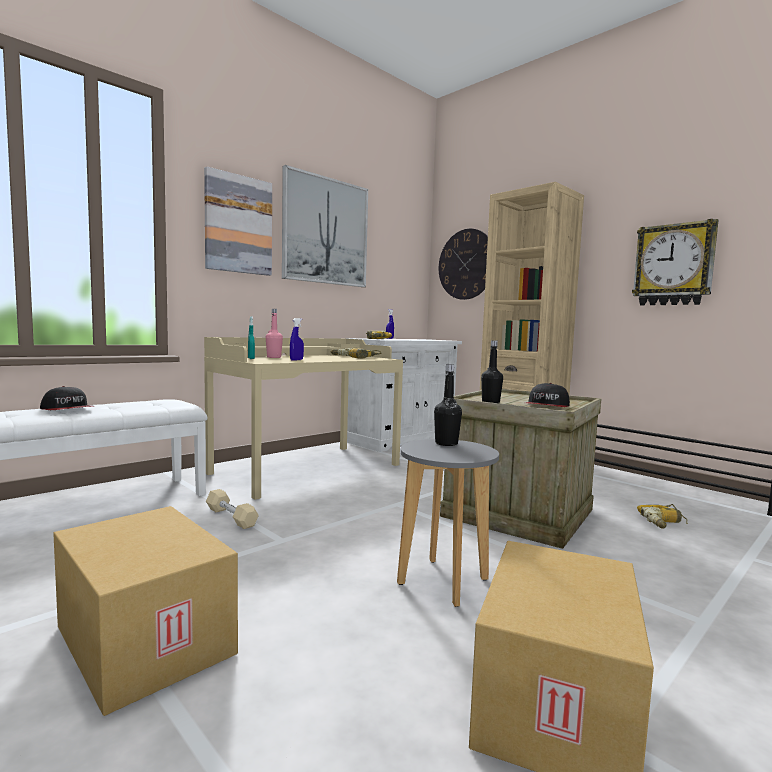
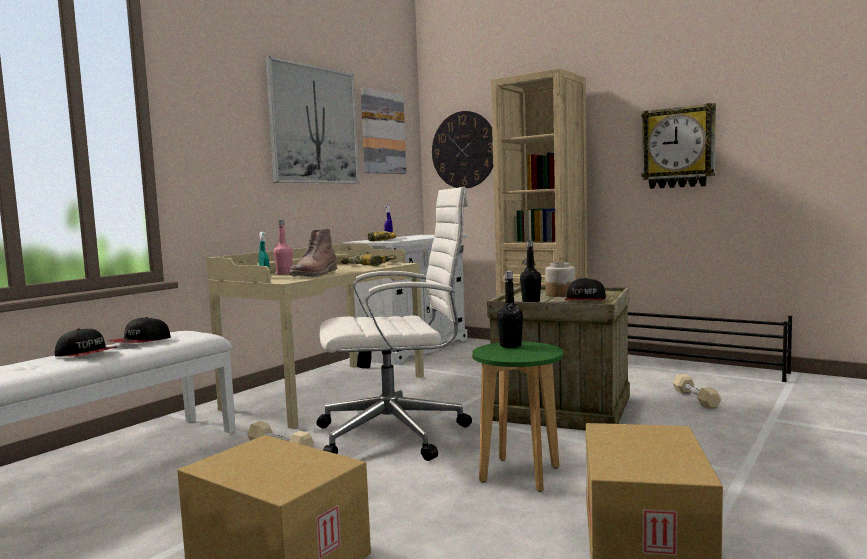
camera: 10 degrees left, 0 degrees up
picture [204,167,272,276] -> picture moved to [361,87,407,174]
blue spray bottle [290,318,304,361] -> brown boot [289,229,338,277]
grey stool [397,439,499,607] -> green stool [472,342,563,492]
power drill [637,504,688,529] -> beige dumbbell [672,374,721,409]
none -> cap [108,317,171,343]
none -> white office chair [316,187,472,461]
none -> jar [545,262,575,297]

